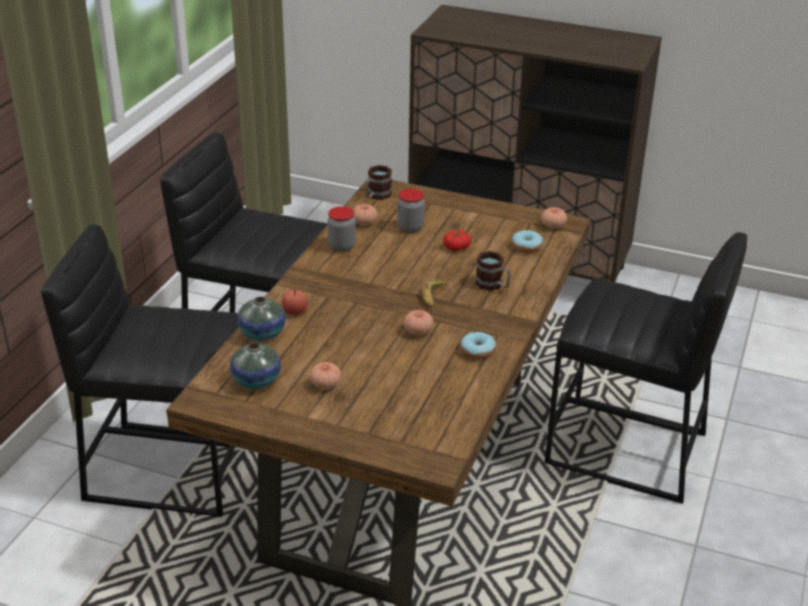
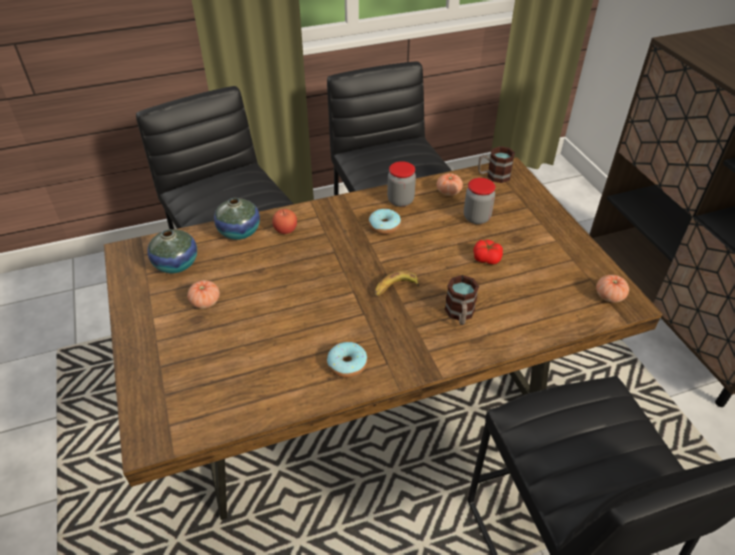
camera: 50 degrees right, 10 degrees up
tomato [404,310,434,335] -> none
donut [512,230,543,253] -> donut moved to [369,209,401,235]

